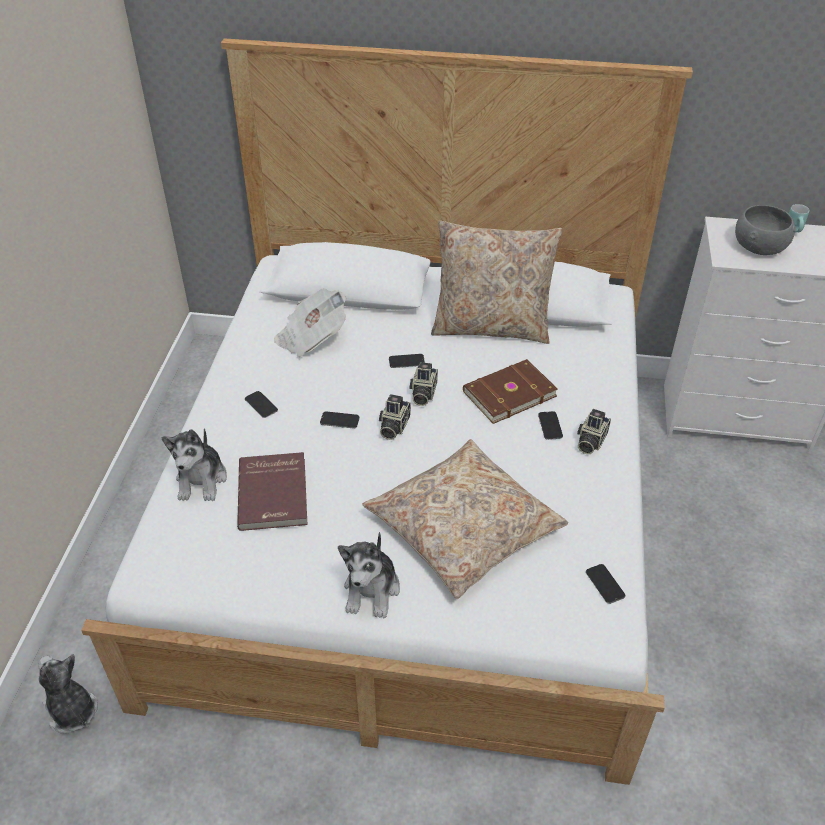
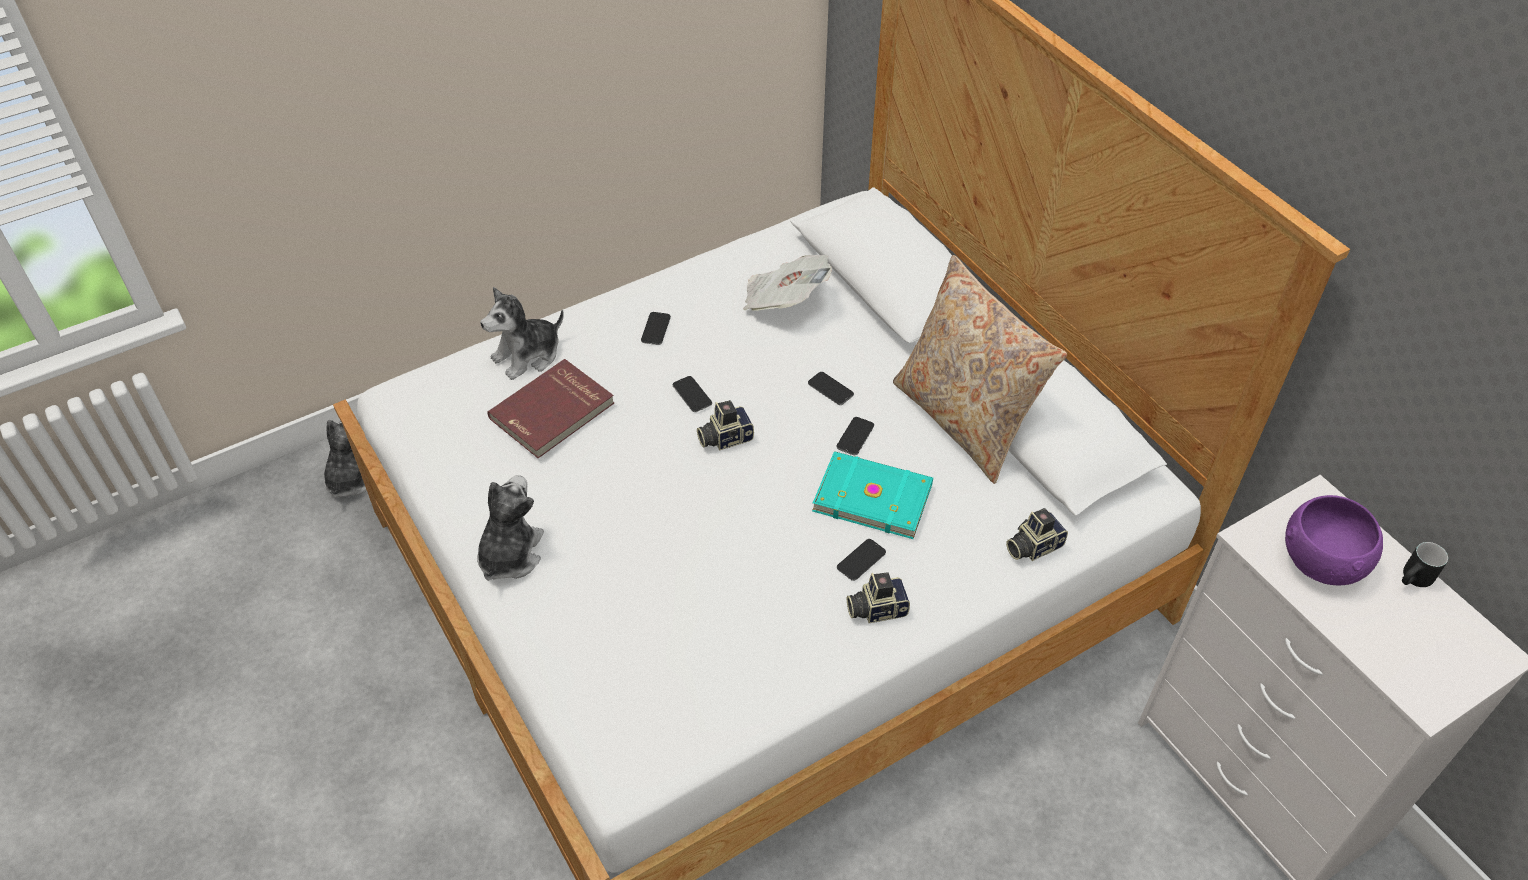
camera: 50 degrees right, 5 degrees up
plush toy [338,532,400,618] -> plush toy turned 135 degrees clockwise [477,475,544,581]
beige pillow [363,439,568,599] -> none
camera [410,362,438,406] -> camera moved to [1006,508,1068,561]
brown book [463,359,558,424] -> turquoise book [812,451,933,539]
phone [586,564,625,604] -> phone moved to [836,417,874,455]
grey bowl [735,205,796,255] -> purple bowl [1285,495,1383,585]
turquoise mug [789,204,809,232] -> black mug [1402,542,1448,587]

